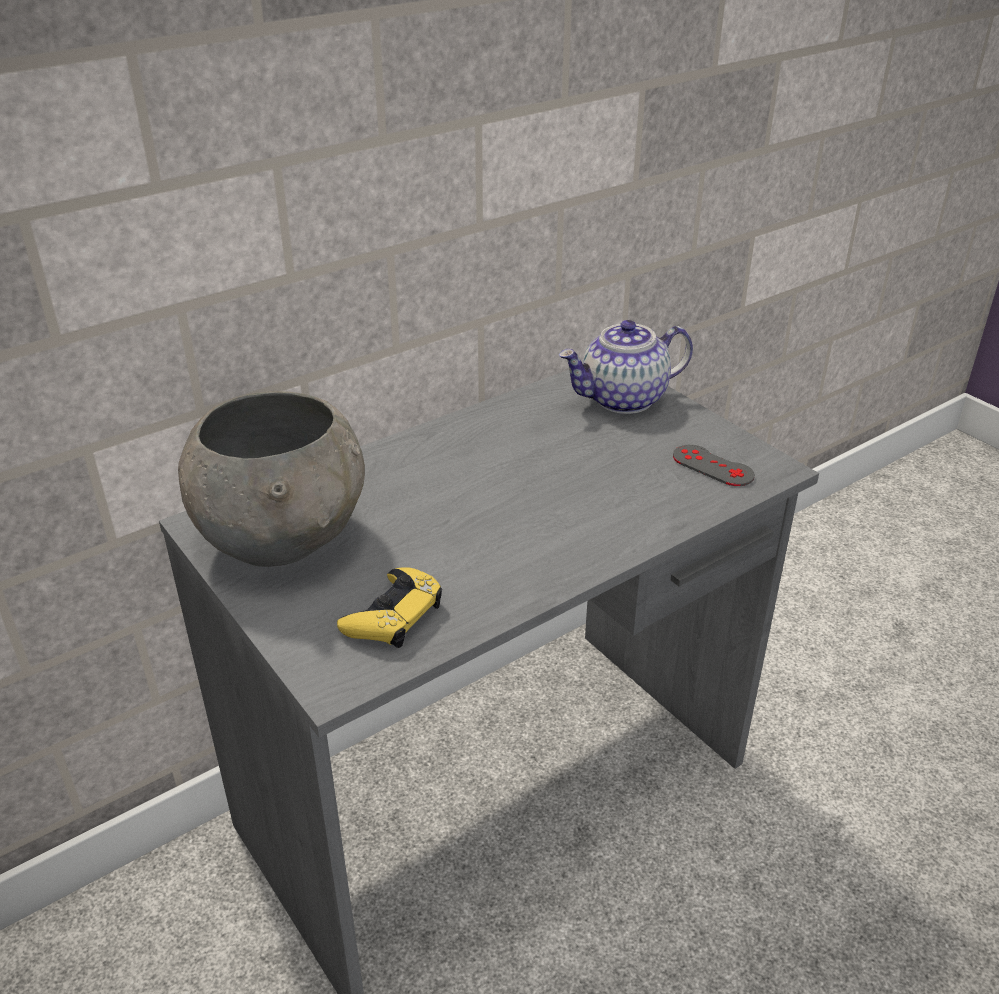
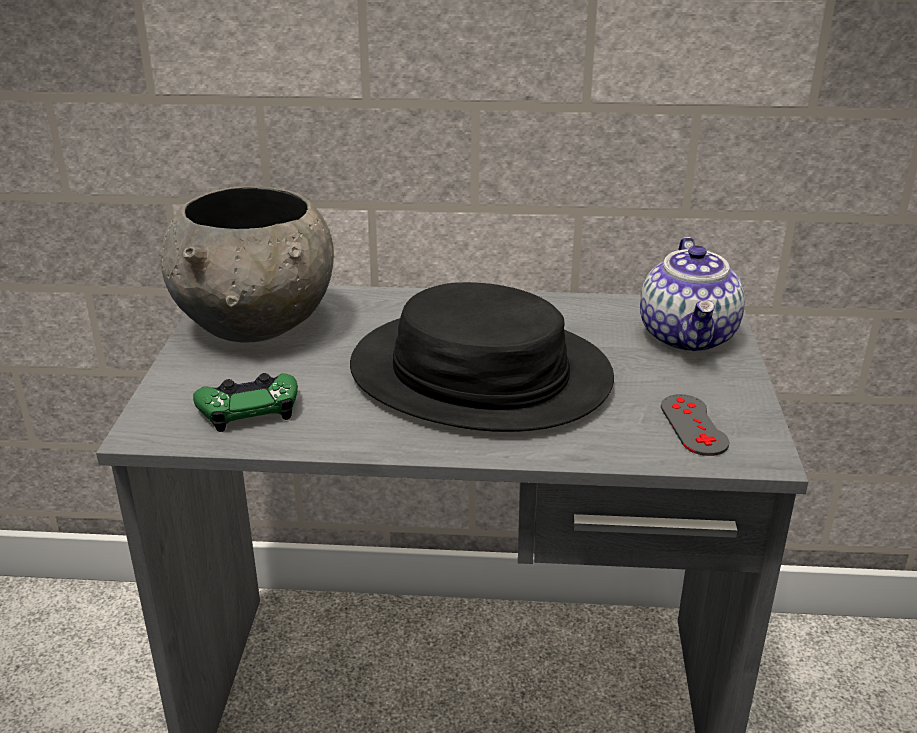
camera: 40 degrees right, 5 degrees down
yellow game controller [337,567,442,648] -> green game controller [193,373,298,432]
teapot [558,320,693,414] -> teapot turned 105 degrees counterclockwise [640,237,745,352]
none -> black hat [350,282,614,432]

